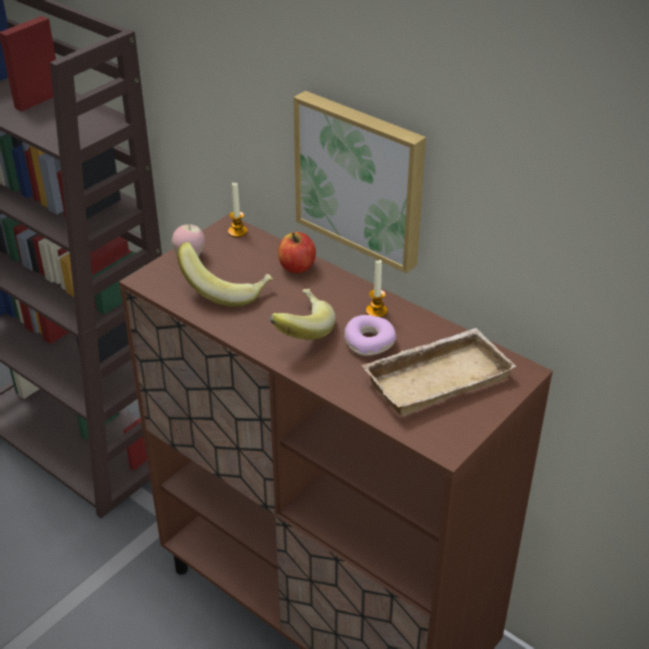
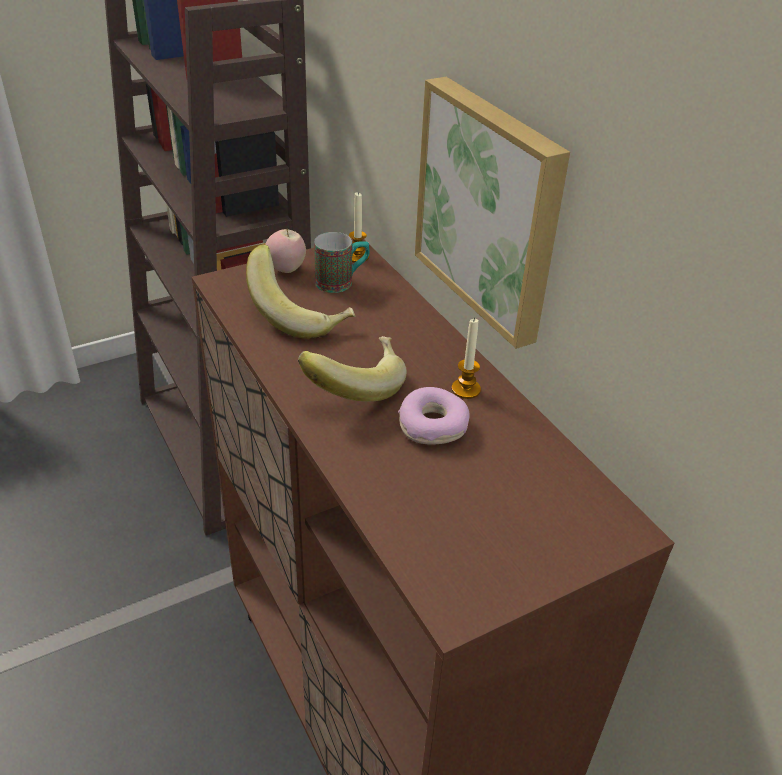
camera: 20 degrees right, 0 degrees up
apple [278,232,316,273] -> none
beige tray [361,328,516,416] -> none
none -> mug [314,232,369,293]

